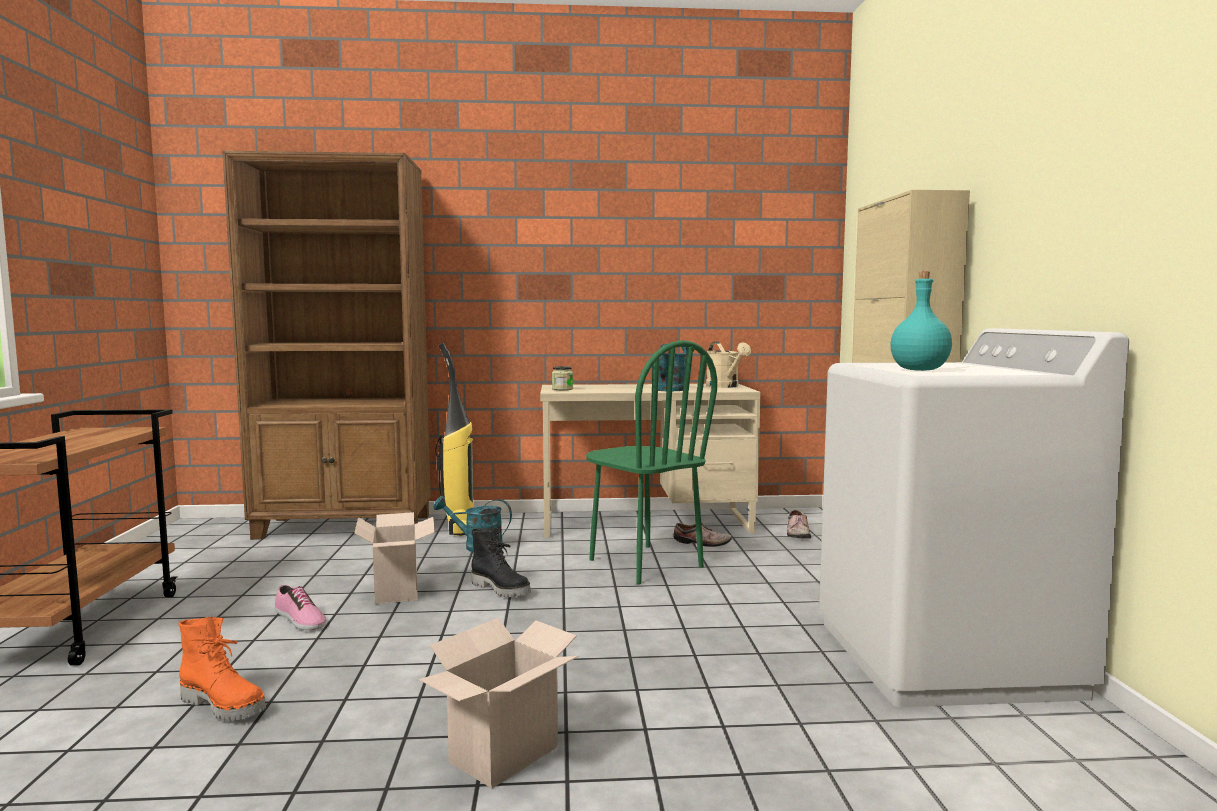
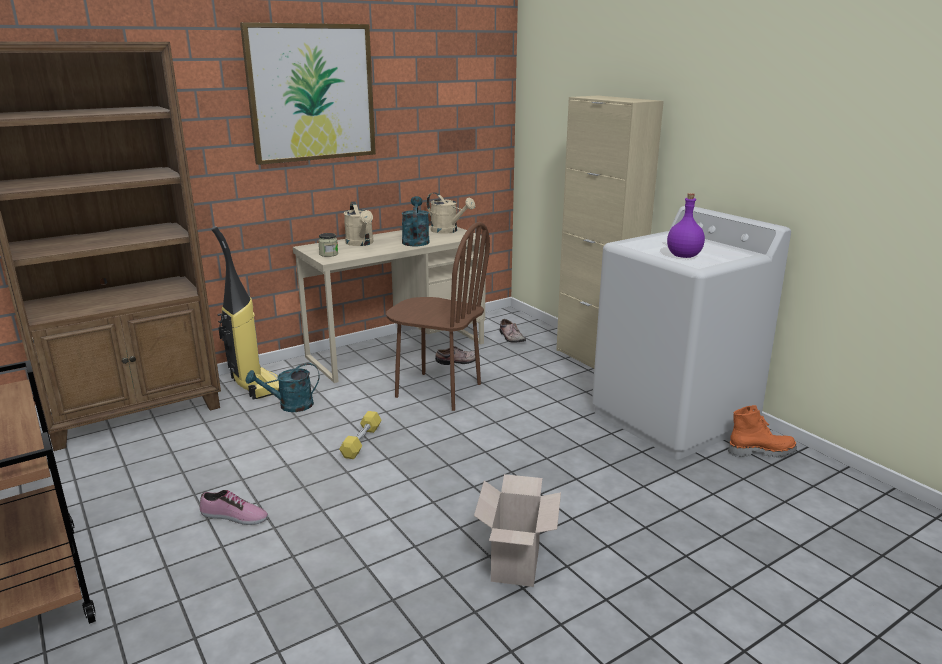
camera: 30 degrees left, 15 degrees up
orange boot [178,617,266,721] -> orange boot moved to [728,405,797,457]
cardboard box [354,512,435,604] -> none
black boot [471,527,531,597] -> yellow dumbbell [339,411,382,459]
green chair [586,340,717,584] -> brown chair [386,222,490,411]
turquoise bottle [890,271,952,371] -> purple bottle [667,193,705,258]
none -> picture [240,22,376,165]
none -> beige watering can [344,201,374,246]

